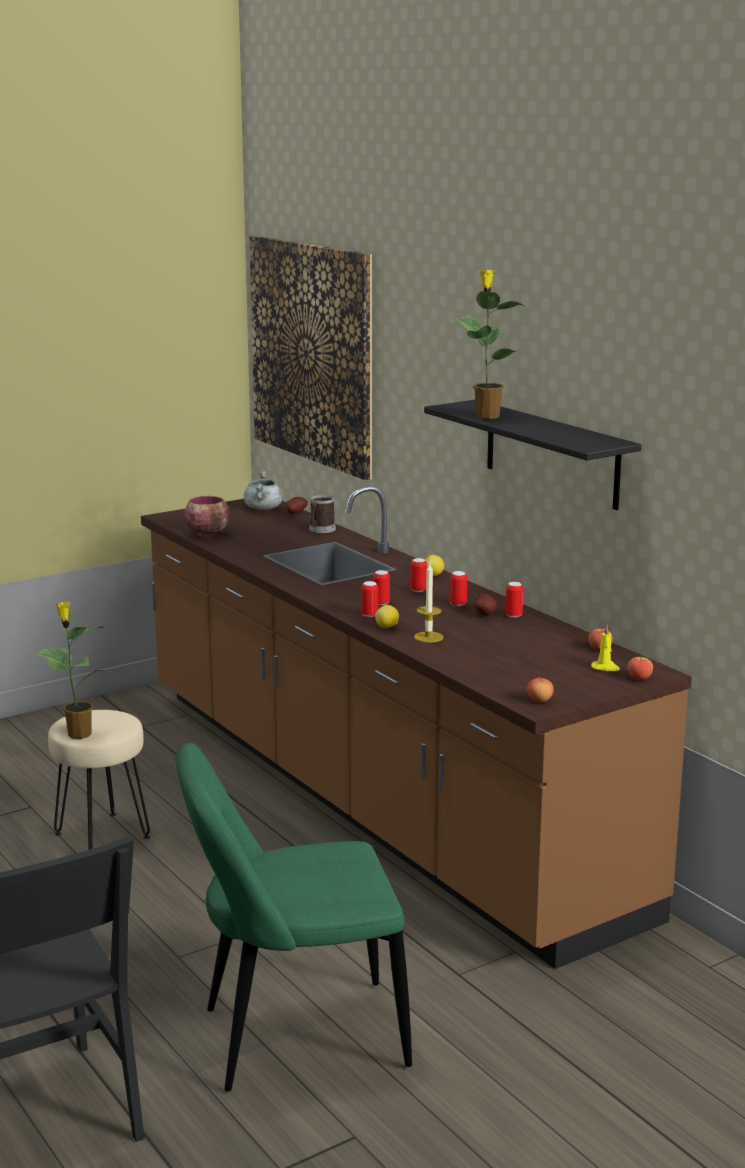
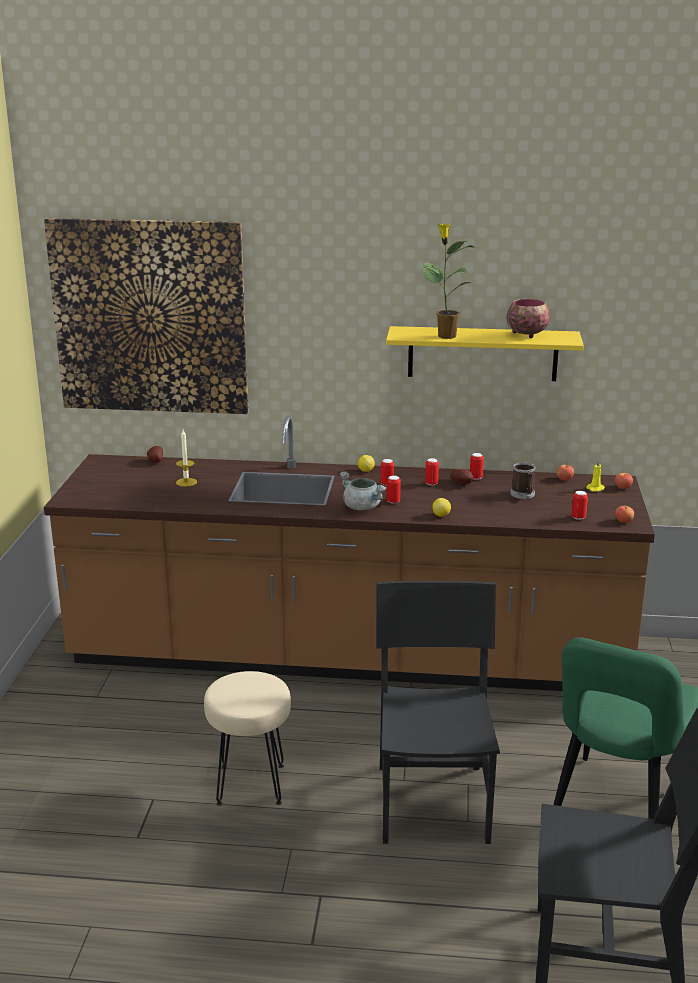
camera: 50 degrees left, 5 degrees up
potted plant [35,602,106,739] -> none
bowl [184,496,230,537] -> bowl moved to [507,299,550,338]
grey cooking pot [244,471,282,510] -> grey cooking pot moved to [339,472,387,511]
mug [309,495,336,533] -> mug moved to [510,462,535,499]
can [361,581,379,617] -> can moved to [572,491,588,520]
candle [414,563,444,643] -> candle moved to [176,430,197,487]
black shelf [424,400,641,510] -> yellow shelf [386,326,584,381]
none -> black chair [376,581,500,844]

